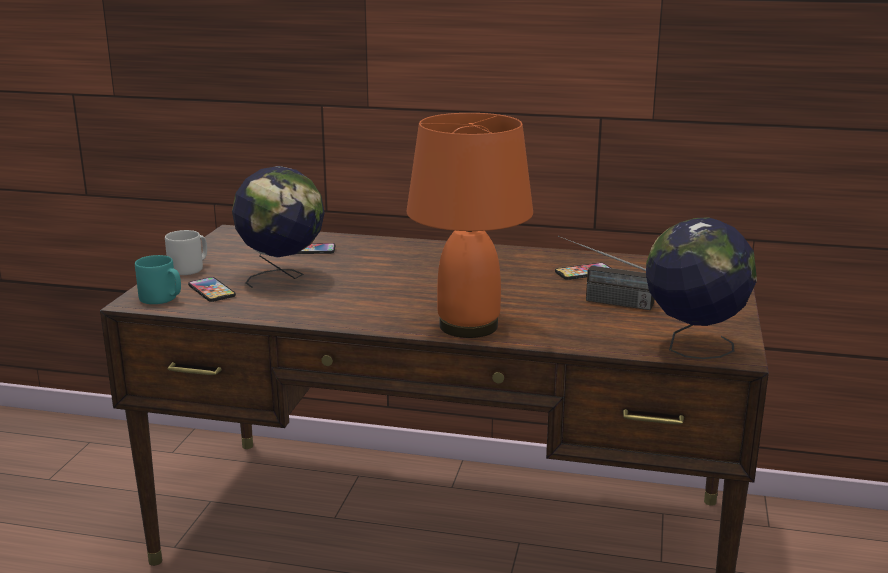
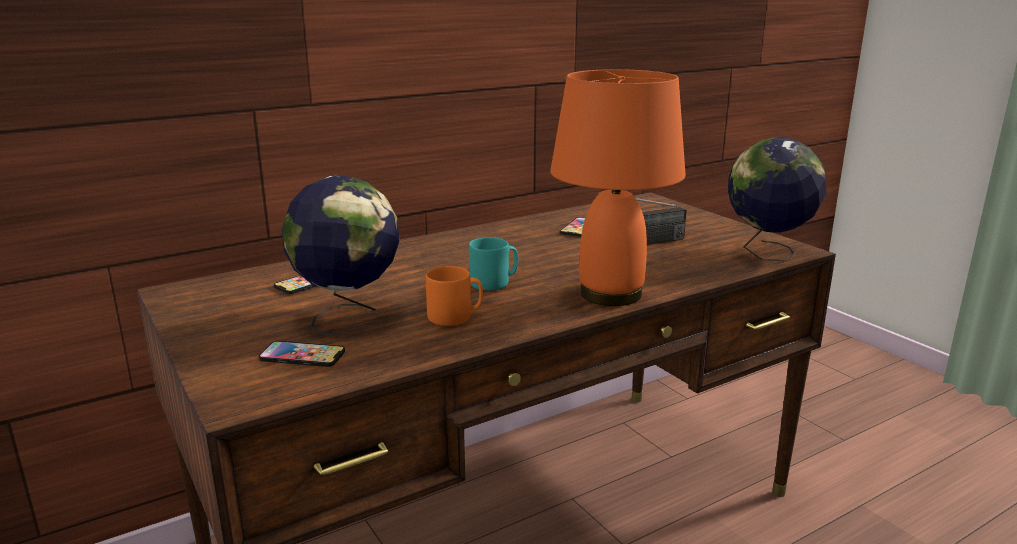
camera: 45 degrees left, 0 degrees up
turquoise mug [135,255,181,304] -> turquoise mug moved to [469,237,518,290]
grey mug [165,230,207,275] -> none
none -> orange mug [426,266,483,326]

